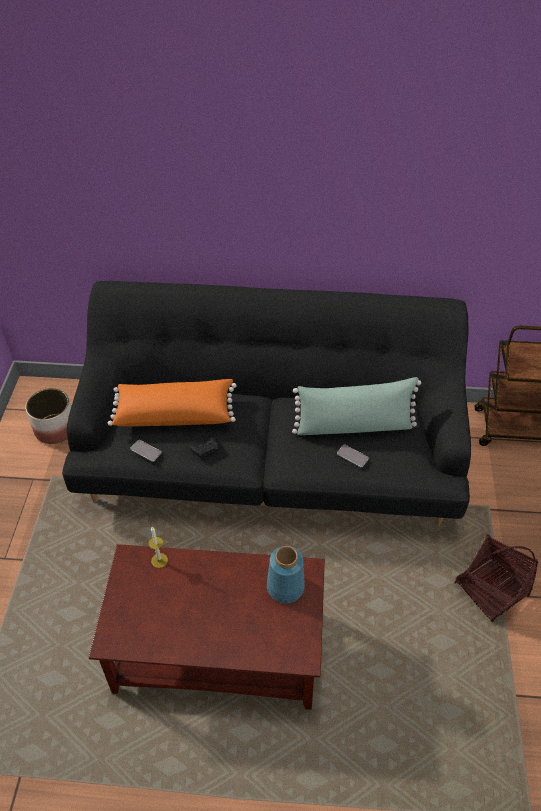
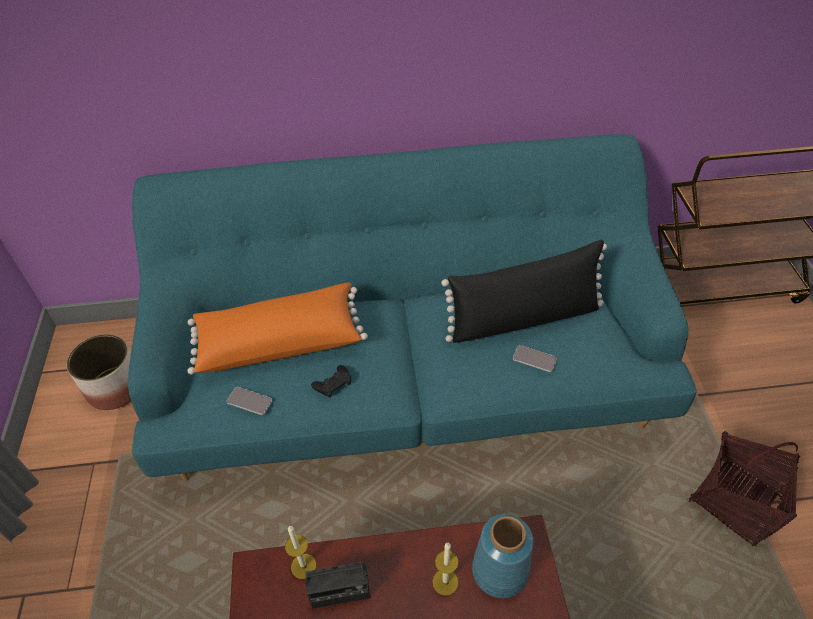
camera: 10 degrees left, 0 degrees up
black sofa [62,281,471,526] -> turquoise sofa [128,134,697,481]
green pillow [292,377,421,435] -> black pillow [441,240,607,343]
none -> radio [305,561,371,609]
none -> candle [433,543,458,596]

